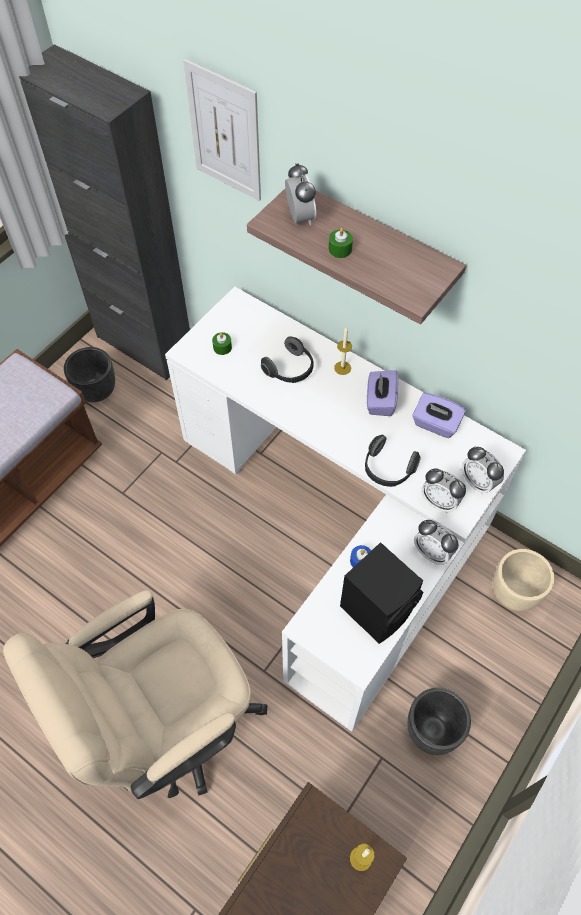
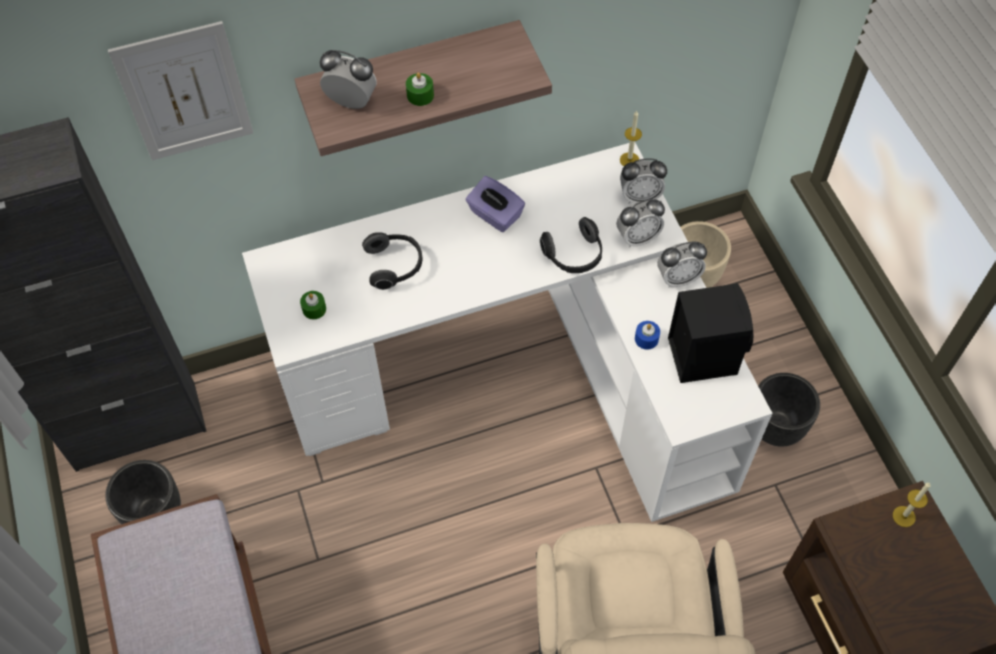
camera: 55 degrees left, 0 degrees up
candle [334,326,352,375] -> candle moved to [620,110,642,166]
purple tissue box [412,393,466,438] -> none

